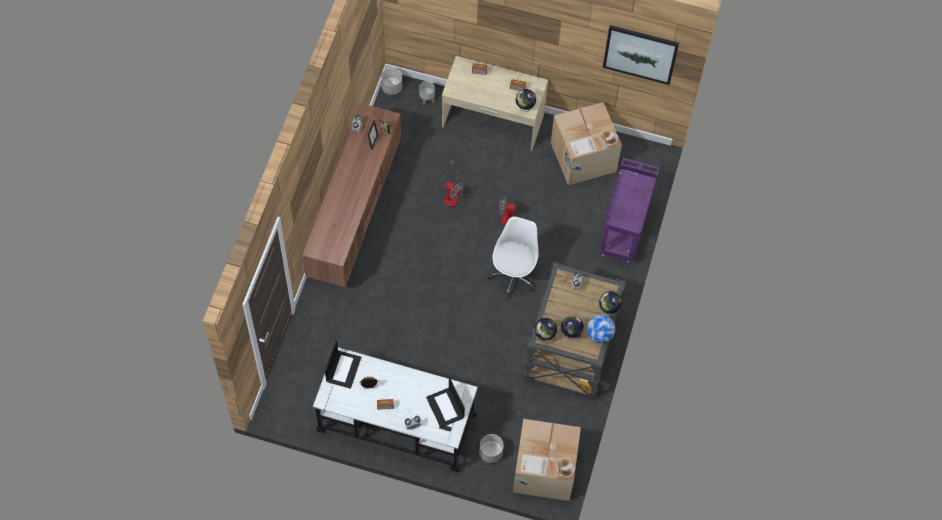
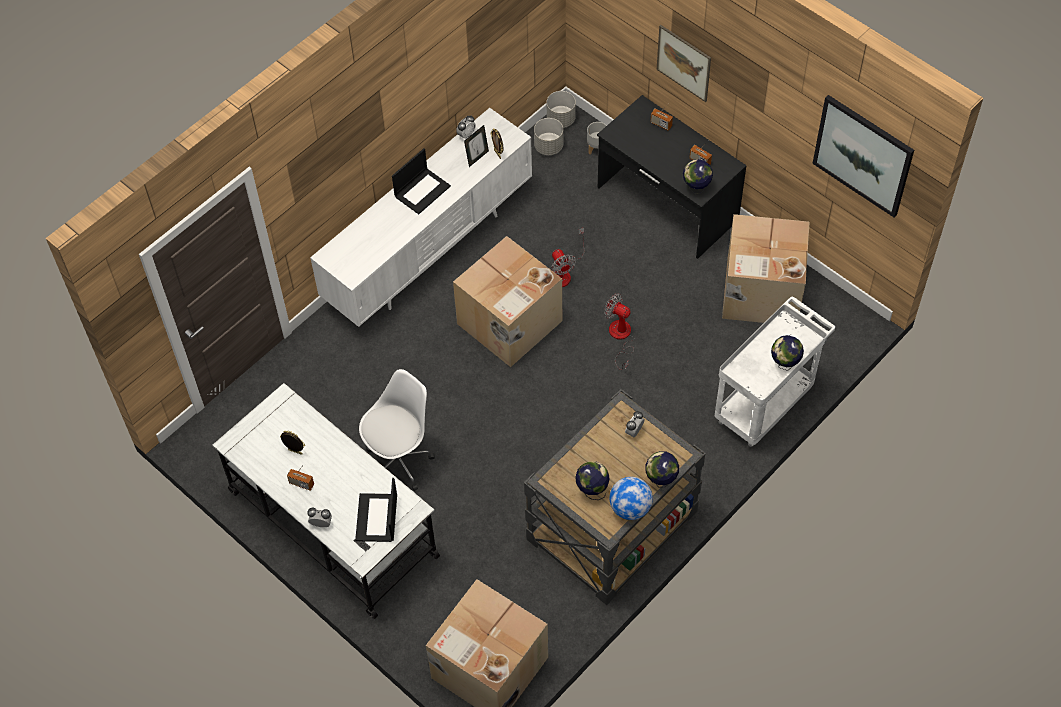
camera: 30 degrees right, 5 degrees down
brown cabinet [302,103,401,287] -> white cabinet [310,108,532,327]
laptop [325,341,361,389] -> laptop moved to [392,148,451,214]
beige desk [442,56,548,151] -> black desk [597,95,747,259]
grey planter [479,434,504,463] -> grey planter moved to [534,118,563,155]
white office chair [488,216,539,299] -> white office chair moved to [359,369,435,491]
globe [534,318,557,341] -> globe moved to [771,335,804,371]
purple cart [599,158,659,263] -> white cart [715,297,835,447]
none -> cardboard box [453,236,562,367]
none -> picture [657,25,711,102]

